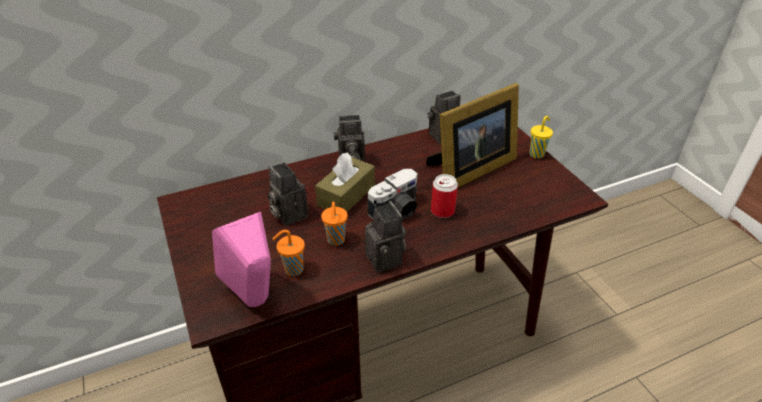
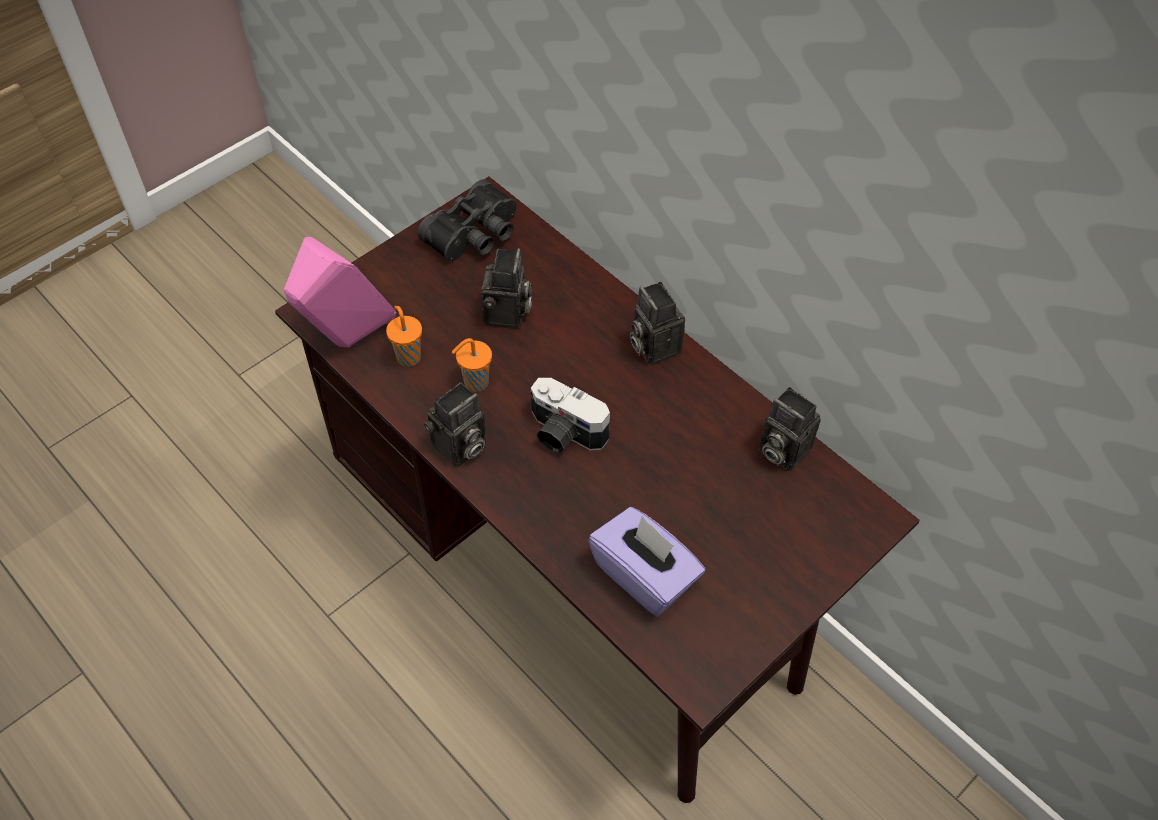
camera: 70 degrees right, 15 degrees up
camera [268,162,309,226] -> camera turned 150 degrees clockwise [481,248,532,329]
brown tissue box [315,153,375,212] -> none
picture frame [426,83,519,188] -> none
can [431,174,458,218] -> none
yellow cup [530,116,553,158] -> none
none -> black binoculars [417,179,517,261]
none -> purple tissue box [588,507,705,617]

